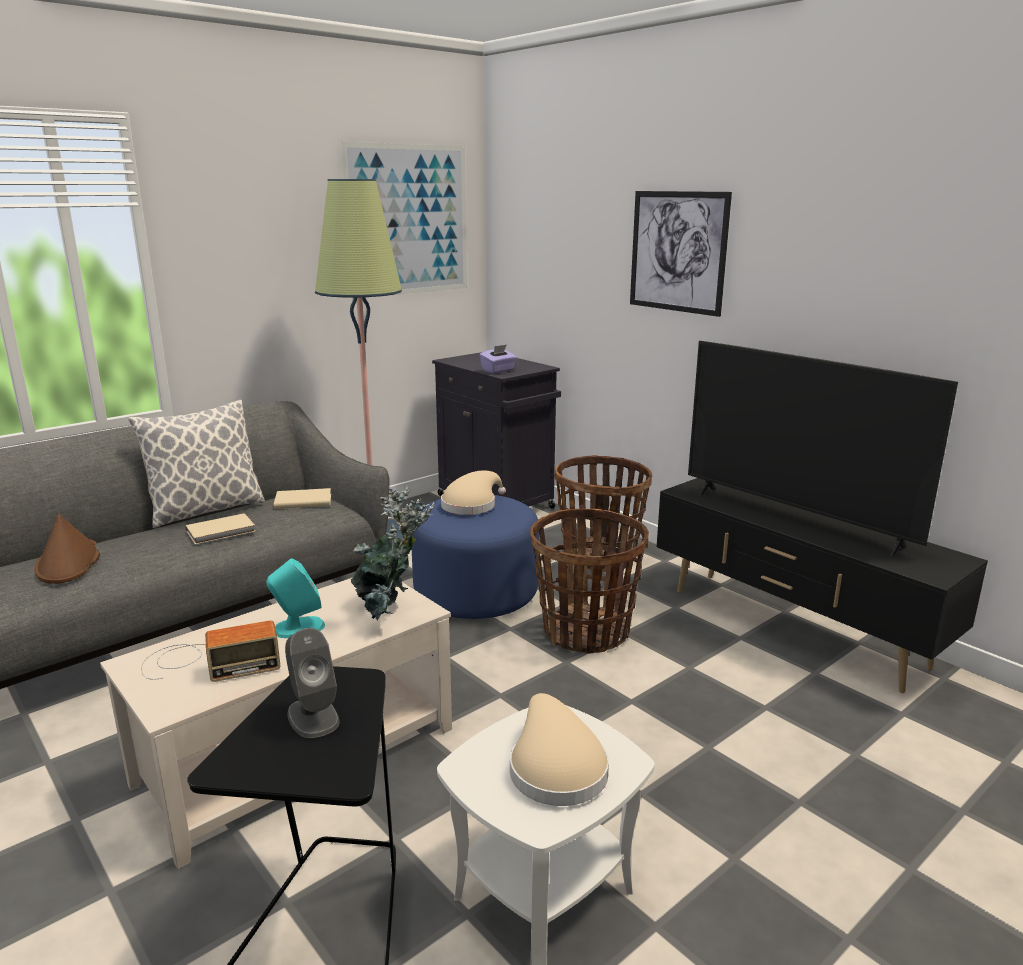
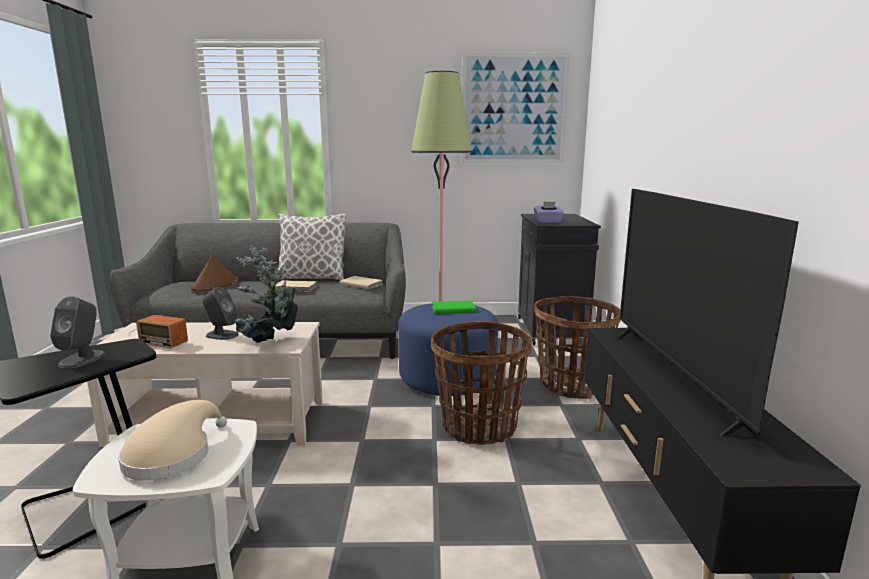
camera: 40 degrees right, 5 degrees down
turquoise speaker [266,558,325,638] -> grey speaker [202,287,239,340]
beige hat [441,470,506,515] -> green book [432,300,476,314]
picture [630,191,732,317] -> none

